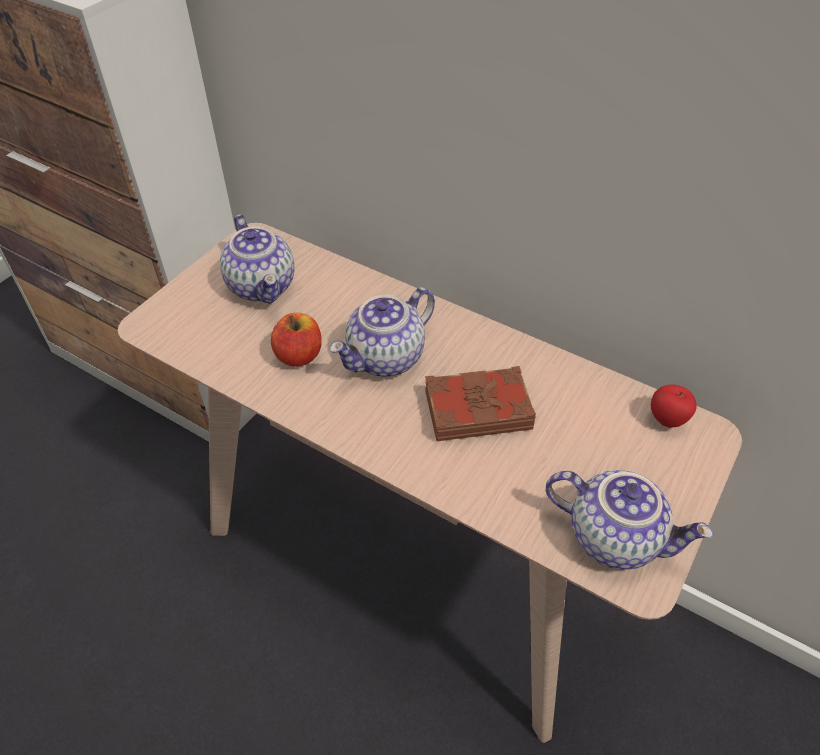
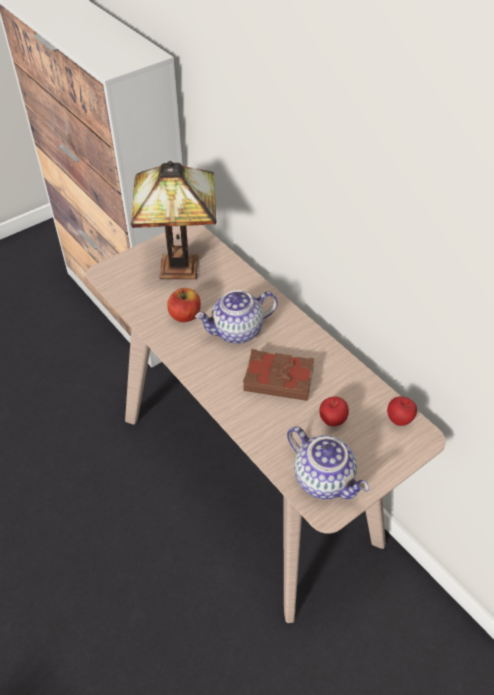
camera: 20 degrees right, 0 degrees up
teapot [220,214,295,304] -> table lamp [131,161,216,280]
none -> apple [320,397,349,426]

